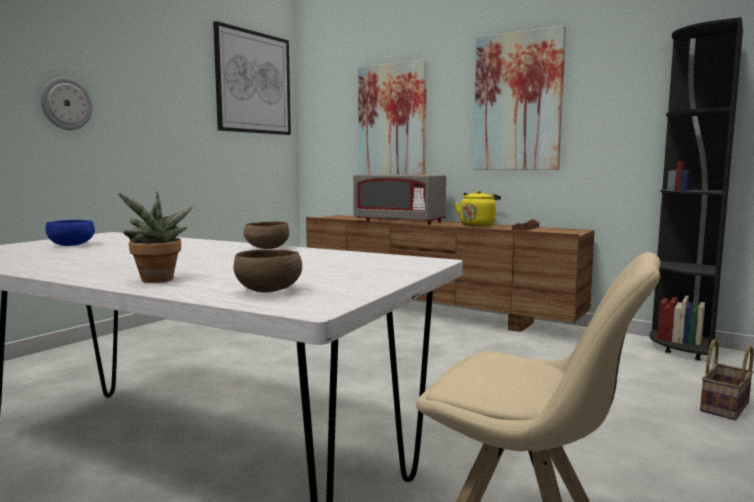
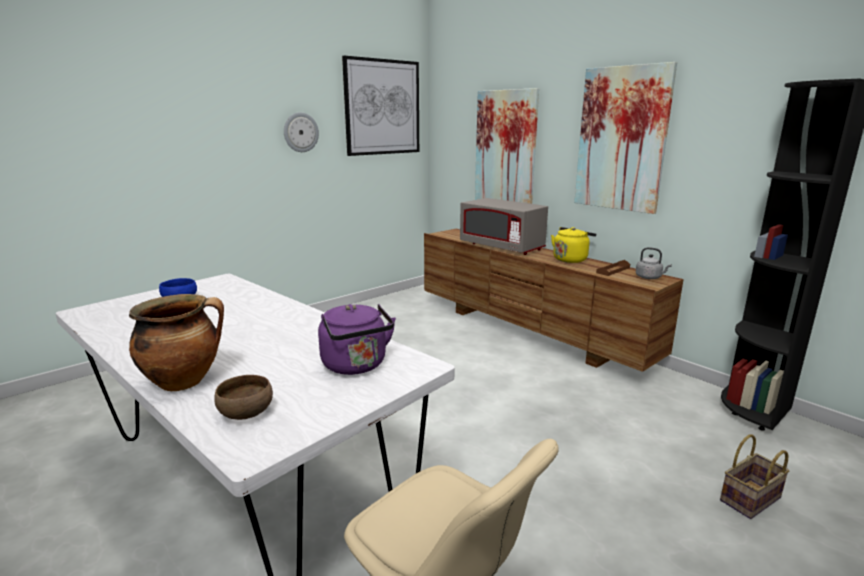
camera: 15 degrees right, 10 degrees up
wall clock [41,77,93,130] -> wall clock moved to [284,112,319,152]
potted plant [118,191,193,283] -> cooking pot [129,294,224,391]
brown bowl [243,221,289,249] -> none
none -> purple kettle [318,304,396,375]
none -> grey kettle [636,247,672,279]

